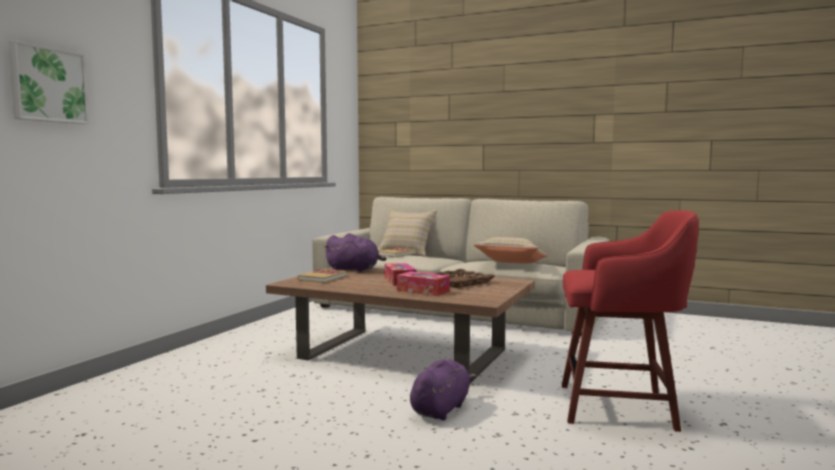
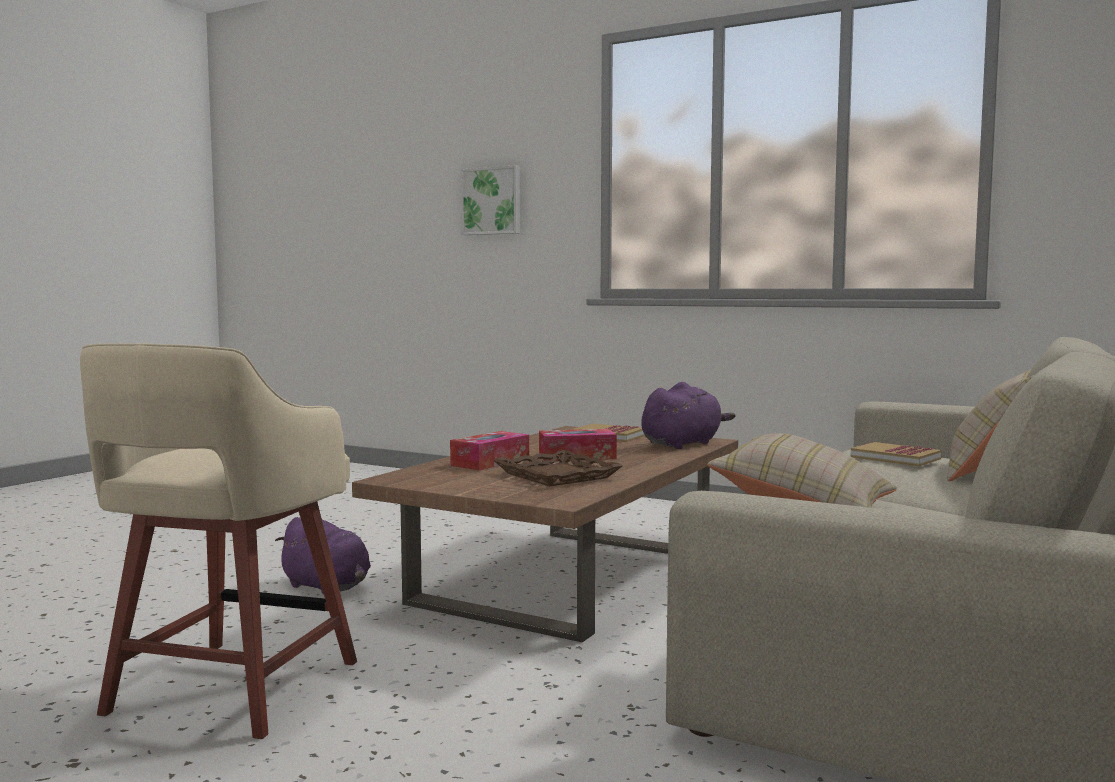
camera: 95 degrees right, 0 degrees up
purple plush toy [324,233,387,272] -> purple plush toy turned 150 degrees counterclockwise [642,382,735,449]
red stool [562,210,699,432] -> beige stool [80,343,357,739]

